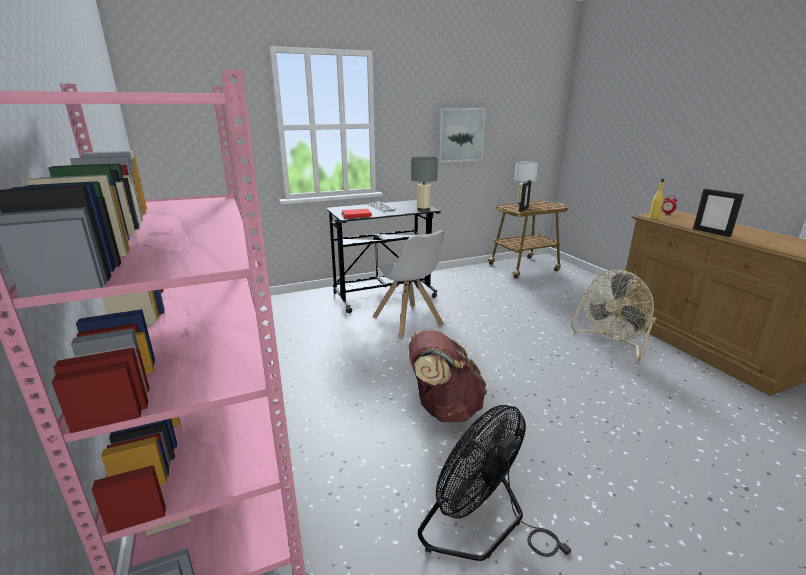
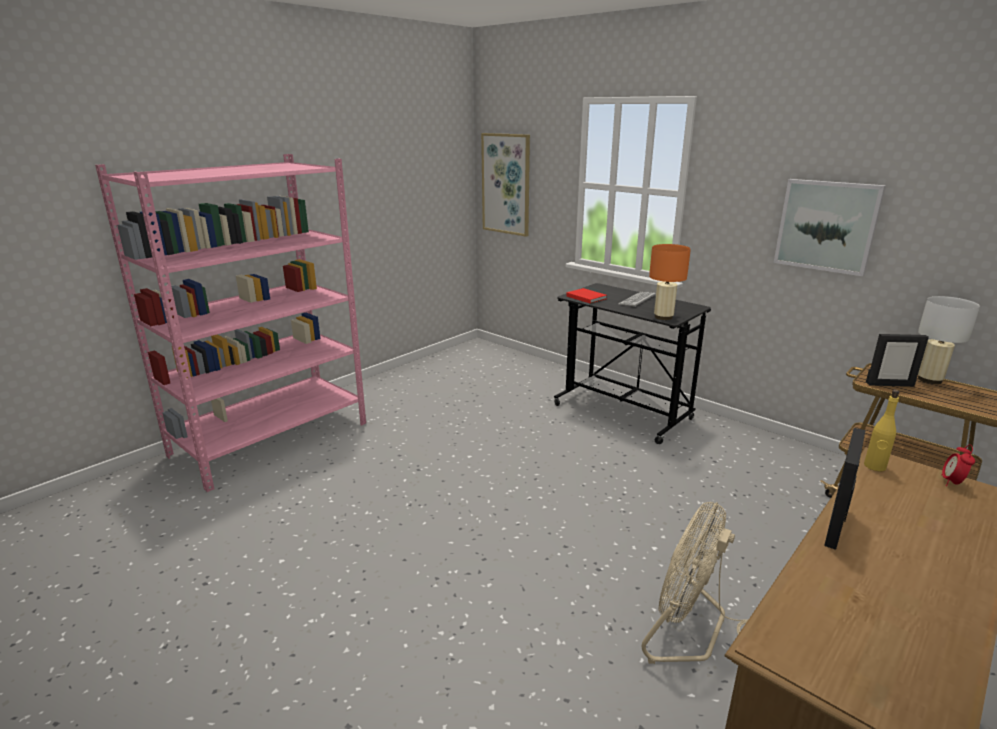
camera: 65 degrees right, 0 degrees up
chair [372,230,444,338] -> none
brown backpack [408,330,487,422] -> none
grey table lamp [411,157,438,211] -> orange table lamp [649,244,691,320]
black fan [418,405,571,561] -> none
none -> picture [481,133,530,237]

